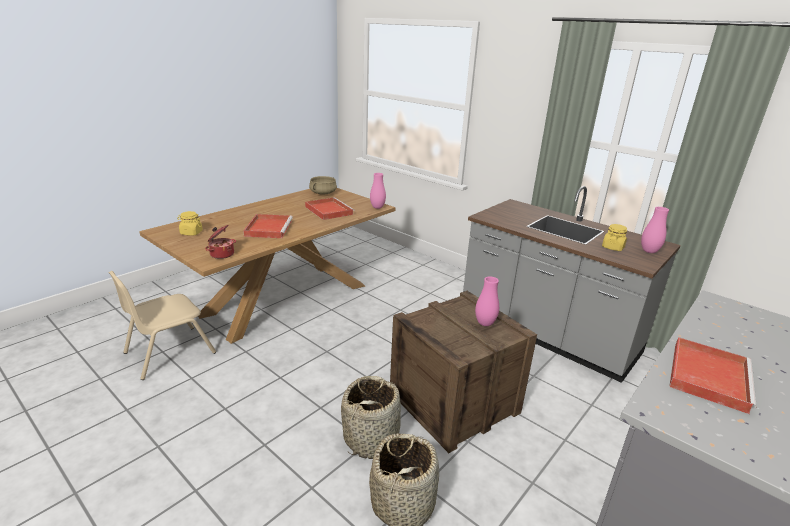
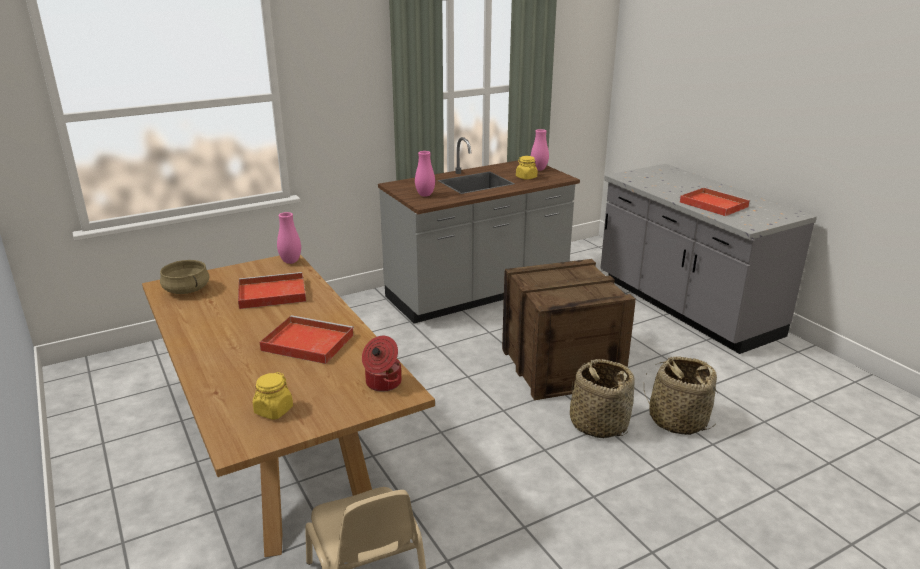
camera: 70 degrees left, 0 degrees up
pink vase [475,276,499,326] -> pink vase moved to [415,151,435,197]

